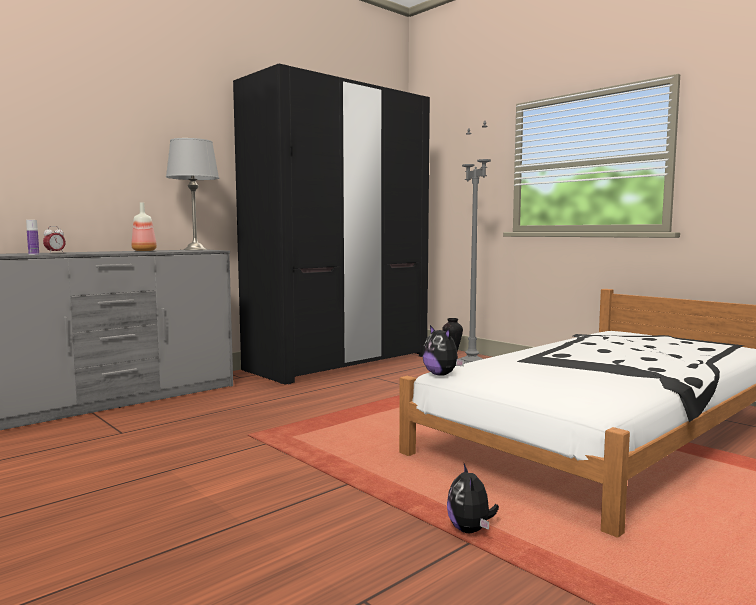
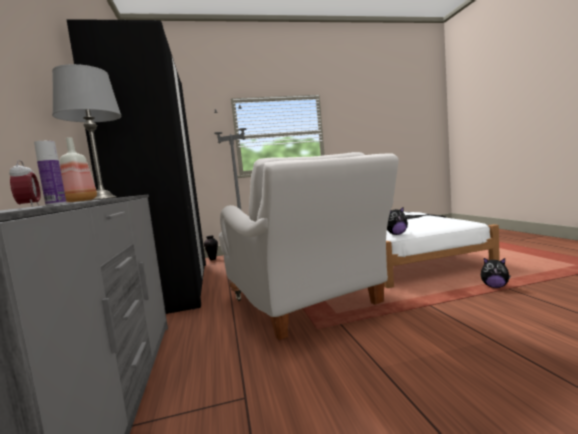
camera: 60 degrees left, 0 degrees up
none -> white armchair [219,152,399,340]

